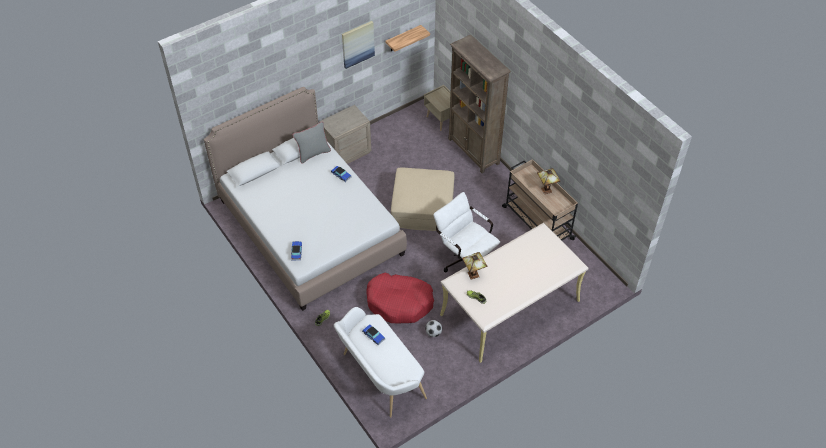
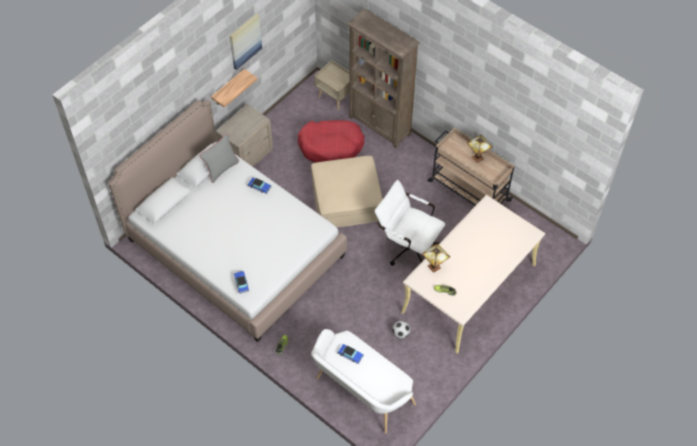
camera: 15 degrees left, 5 degrees up
red dog bed [366,272,434,323] -> red dog bed moved to [298,120,365,163]
shelf [386,25,430,52] -> shelf moved to [211,69,257,107]

